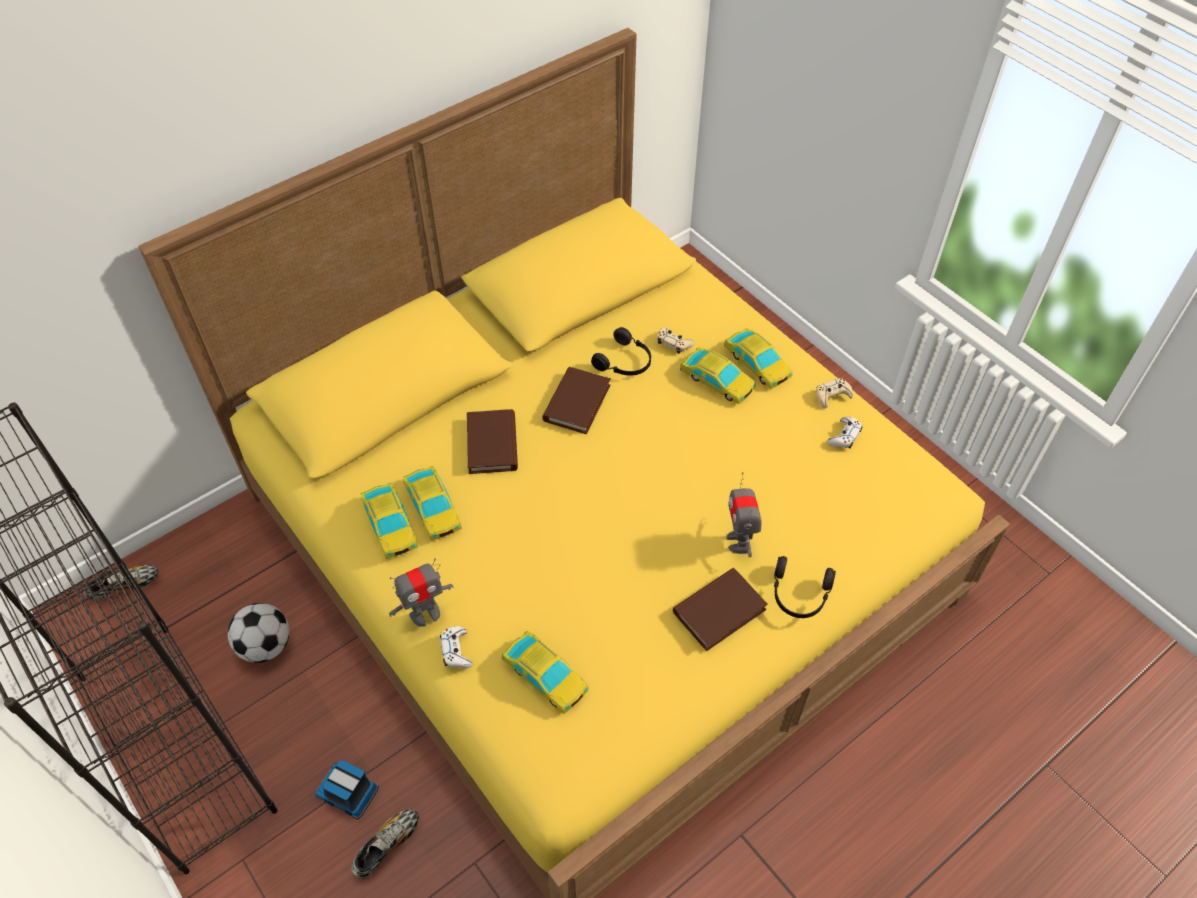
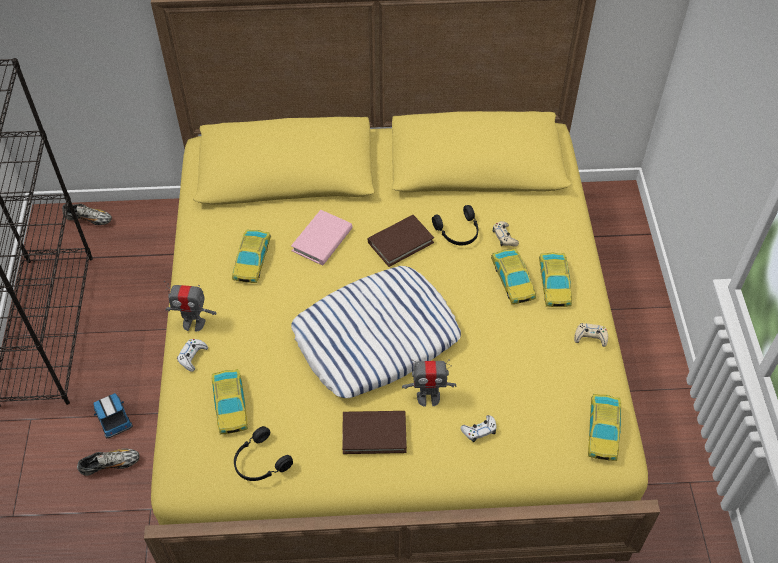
camera: 35 degrees right, 0 degrees up
football [228,603,289,663] -> none
toy car [361,483,418,559] -> toy car moved to [588,394,621,461]
brown book [467,409,518,474] -> pink book [291,210,353,265]
toy robot [726,472,762,557] -> toy robot turned 120 degrees counterclockwise [402,359,456,407]
black headphones [774,556,836,618] -> black headphones moved to [234,426,293,481]
white game controller [828,417,863,449] -> white game controller moved to [461,415,497,442]
none -> pillow [291,266,461,398]

